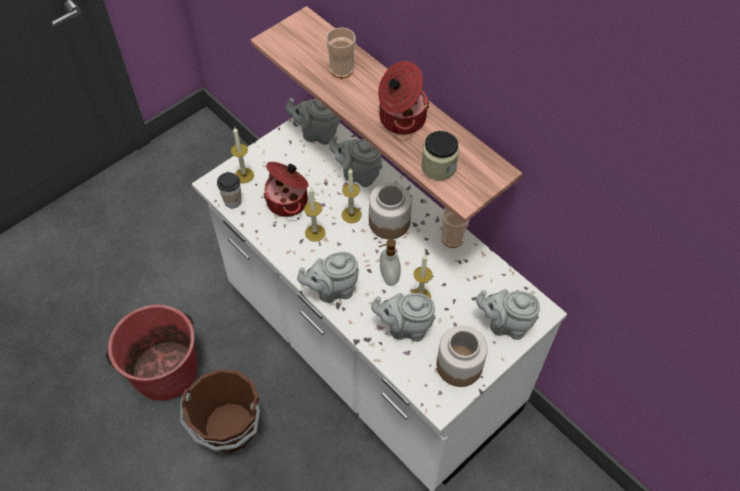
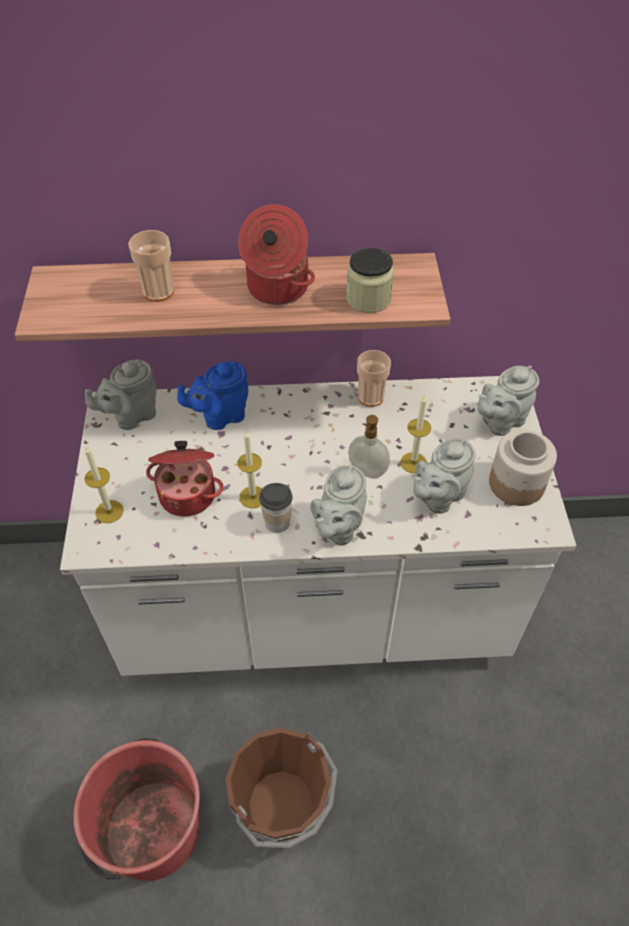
camera: 50 degrees left, 5 degrees down
cup [217,172,241,208] -> cup moved to [259,483,293,533]
grey teapot [329,135,383,187] -> blue teapot [177,361,248,430]
candle [342,168,362,223] -> none
jar [369,183,412,239] -> none

